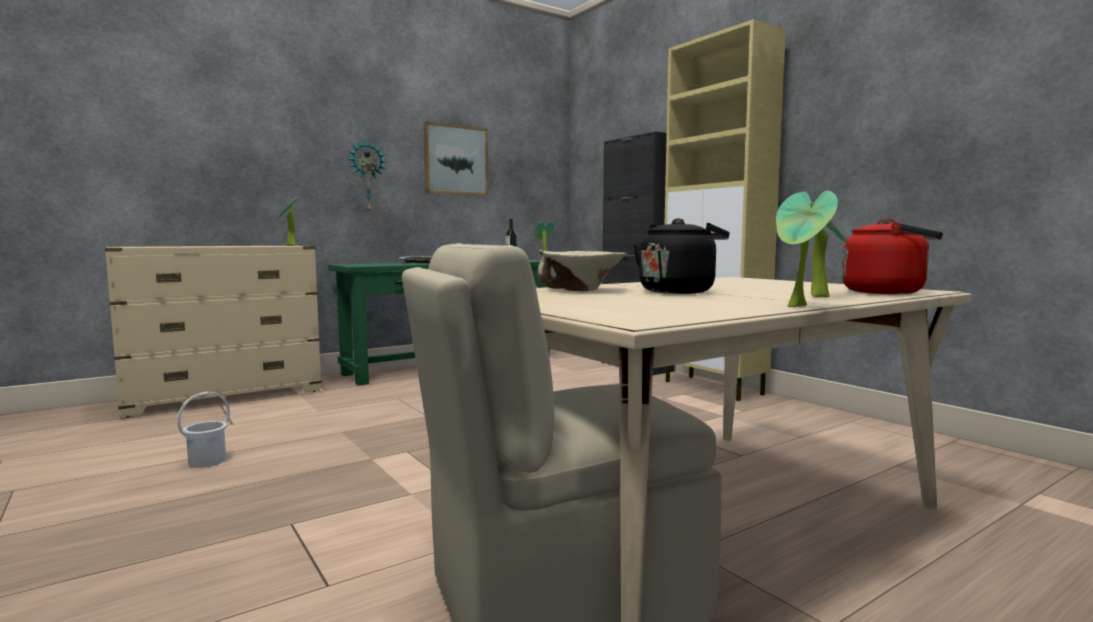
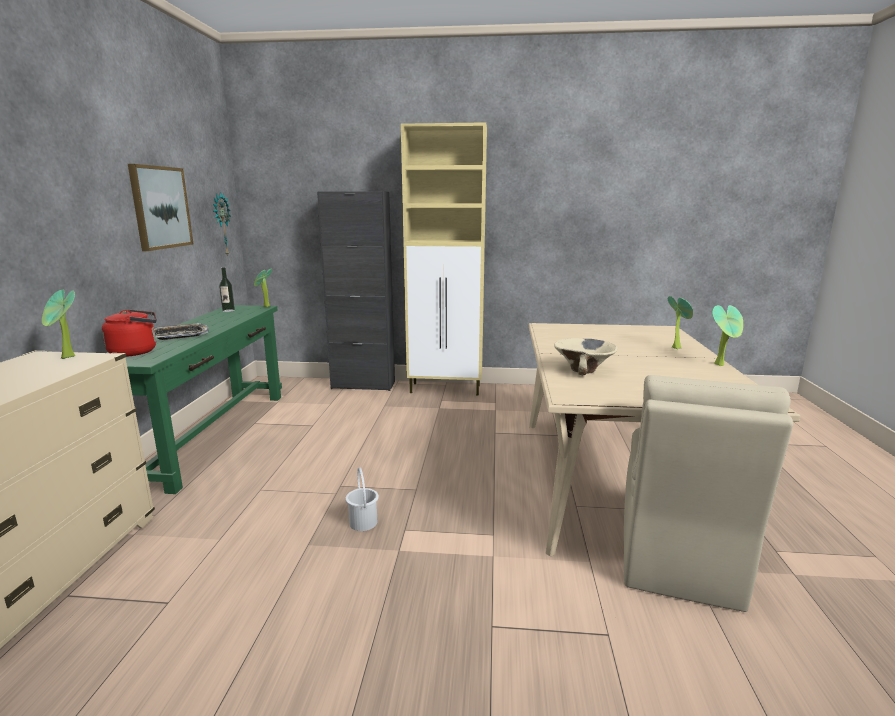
camera: 50 degrees left, 10 degrees up
white bucket [177,392,230,468] -> white bucket moved to [345,467,379,531]
wall clock [349,141,387,213] -> wall clock moved to [213,193,231,256]
black kettle [633,218,729,294] -> none
red kettle [842,218,943,294] -> red kettle moved to [102,309,156,356]

